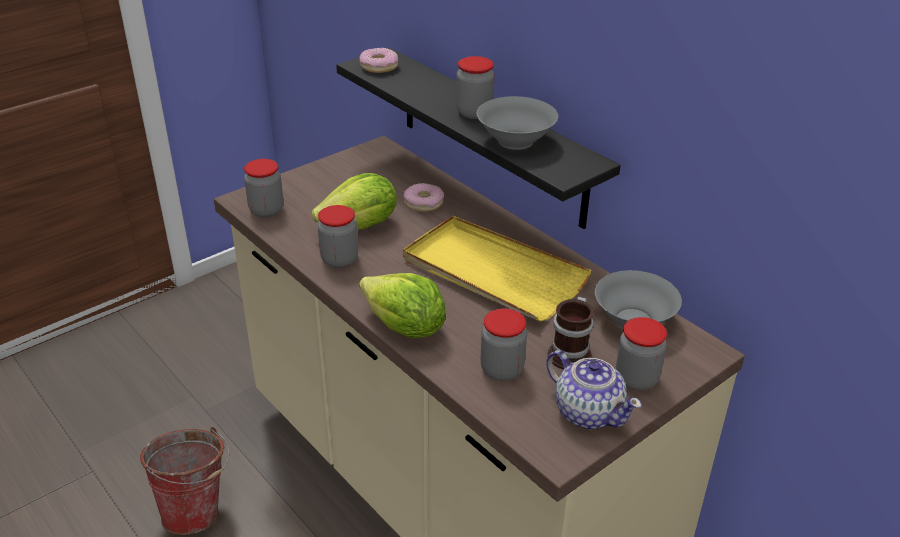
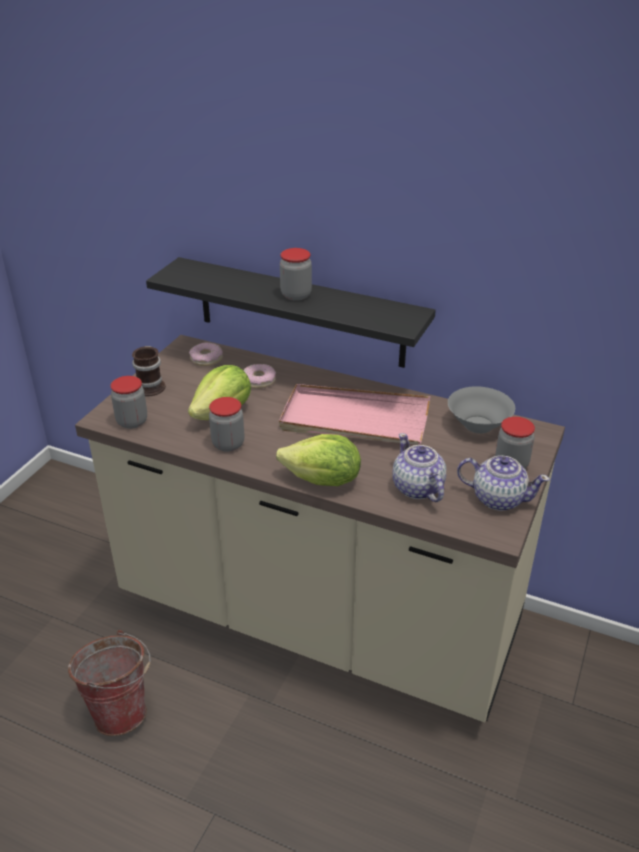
camera: 25 degrees left, 0 degrees up
donut [360,48,398,73] -> donut moved to [189,342,223,366]
yellow tray [403,216,592,322] -> pink tray [279,384,430,445]
grey bowl [477,96,558,150] -> none
jar [481,309,527,381] -> teapot [392,433,446,502]
mug [548,297,594,369] -> mug moved to [132,346,166,396]

